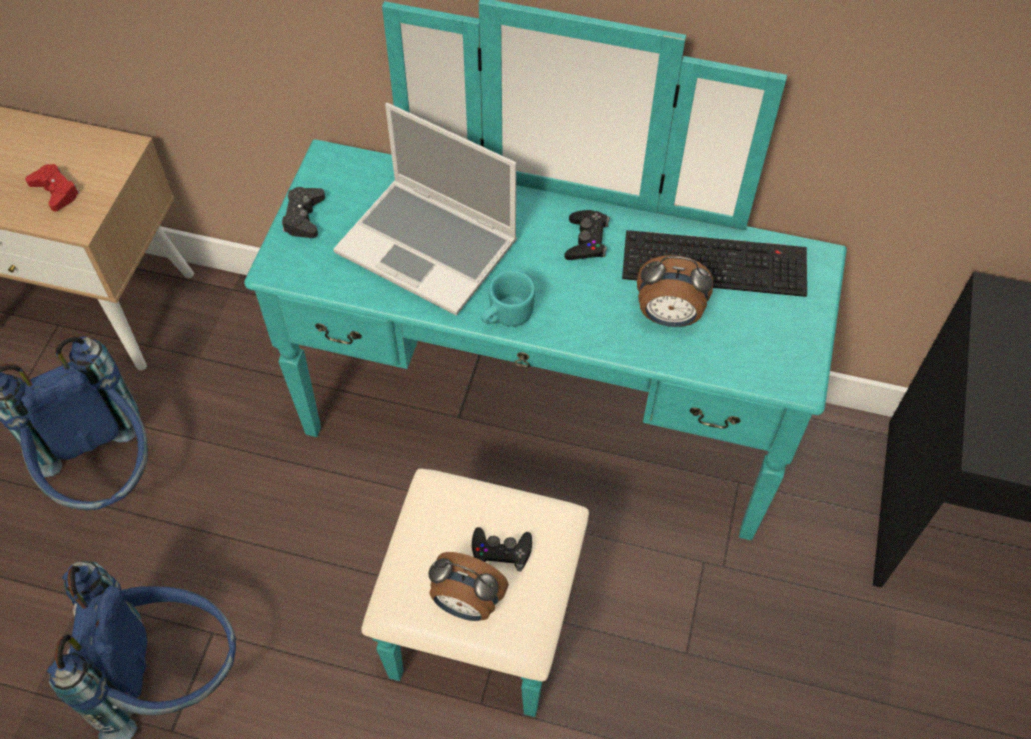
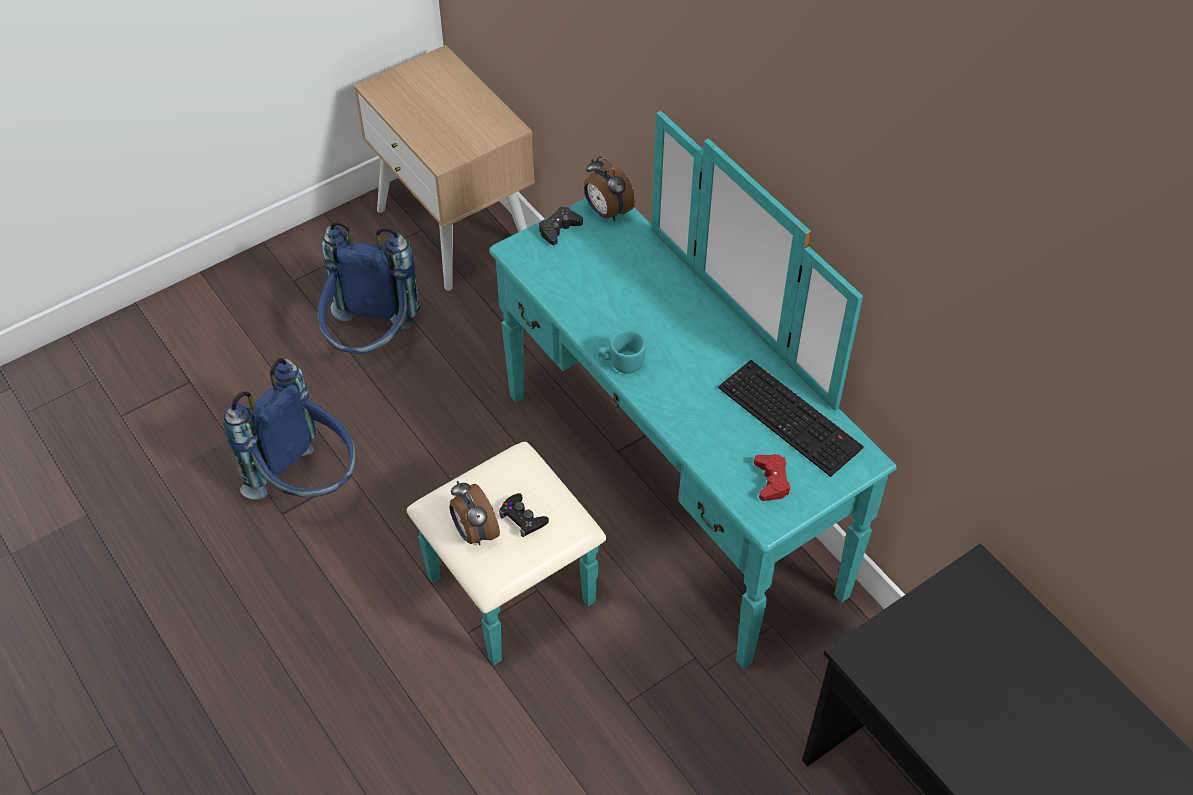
camera: 40 degrees right, 5 degrees down
red game controller [25,164,80,211] -> red game controller moved to [754,454,791,501]
laptop [333,103,517,316] -> none
black game controller [564,210,609,260] -> none
alarm clock [637,255,713,327] -> alarm clock moved to [584,156,636,221]

